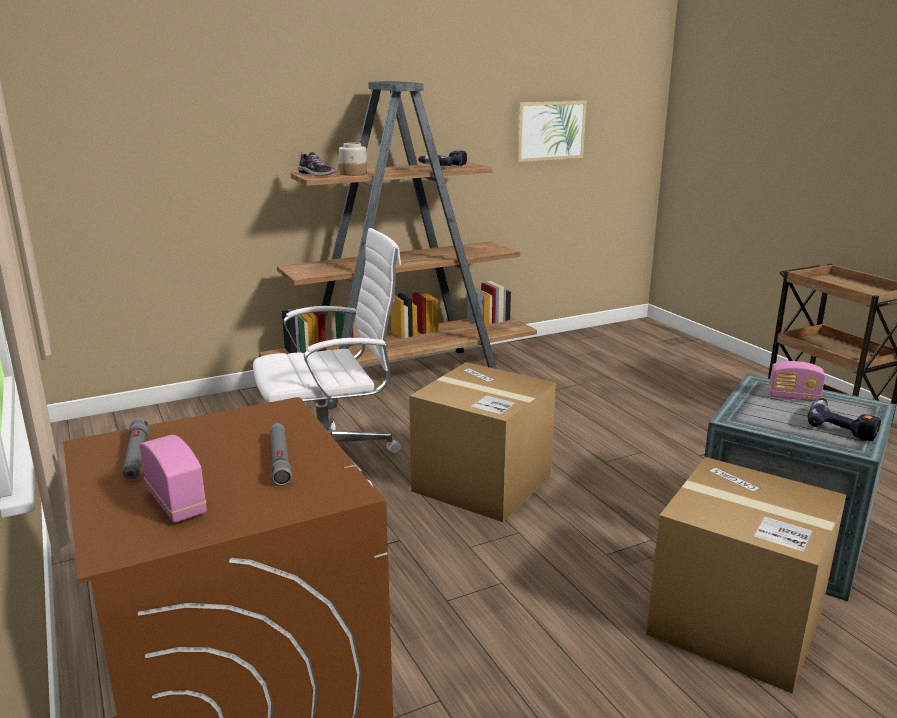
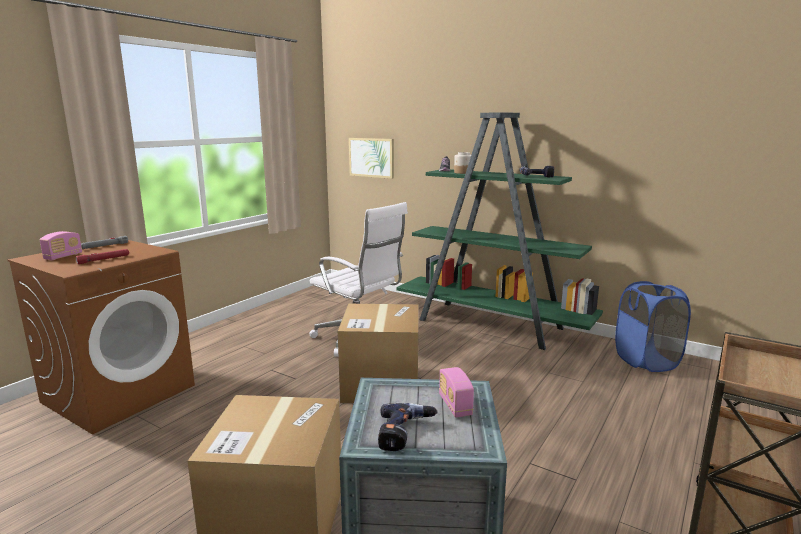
camera: 60 degrees right, 5 degrees down
brown bookcase [259,81,537,409] -> green bookcase [397,112,603,350]
grey flashlight [270,423,292,486] -> red flashlight [76,249,129,264]
picture [516,100,587,162] -> picture moved to [349,138,394,179]
none -> blue laundry basket [615,281,691,372]

